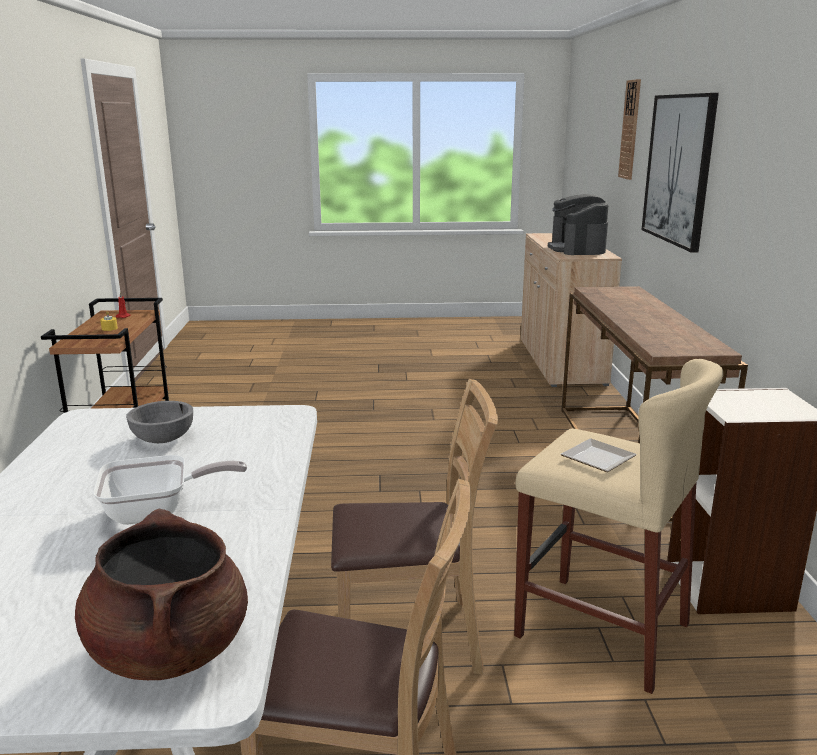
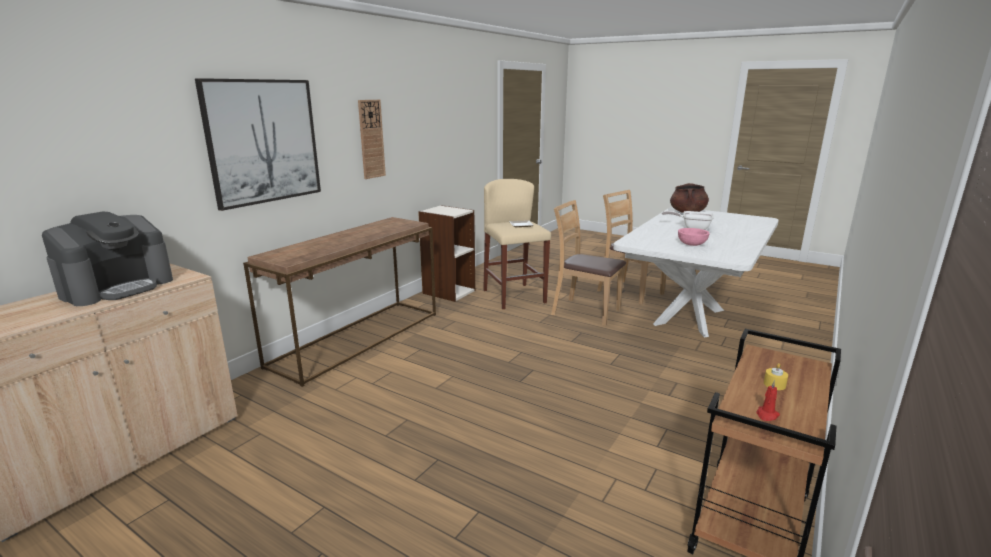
camera: 145 degrees left, 0 degrees up
grey bowl [126,401,193,443] -> pink bowl [678,228,710,246]
wall clock [618,79,641,180] -> wall clock moved to [358,100,386,179]

